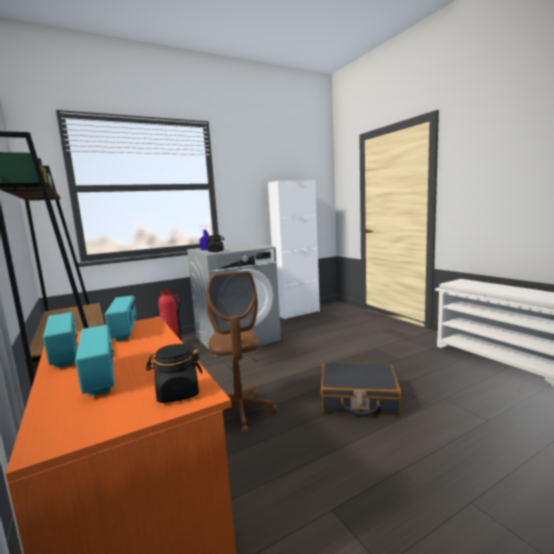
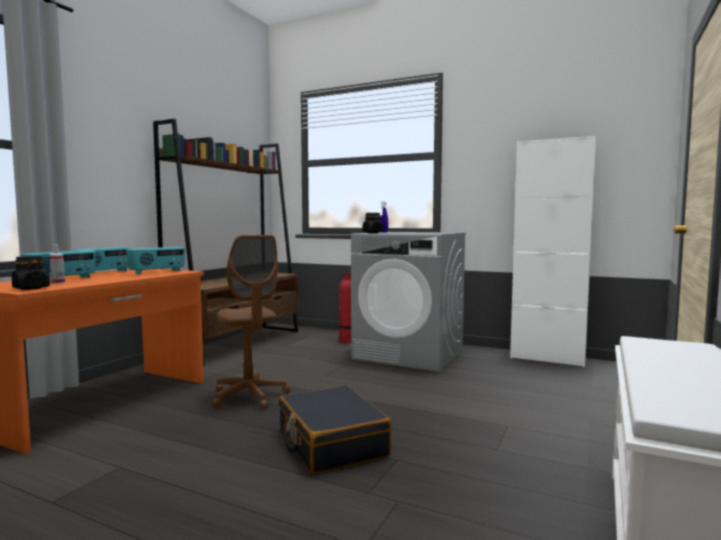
camera: 55 degrees right, 5 degrees down
brown office chair [207,271,277,435] -> brown office chair turned 75 degrees counterclockwise [212,235,290,410]
none -> spray bottle [49,244,65,284]

